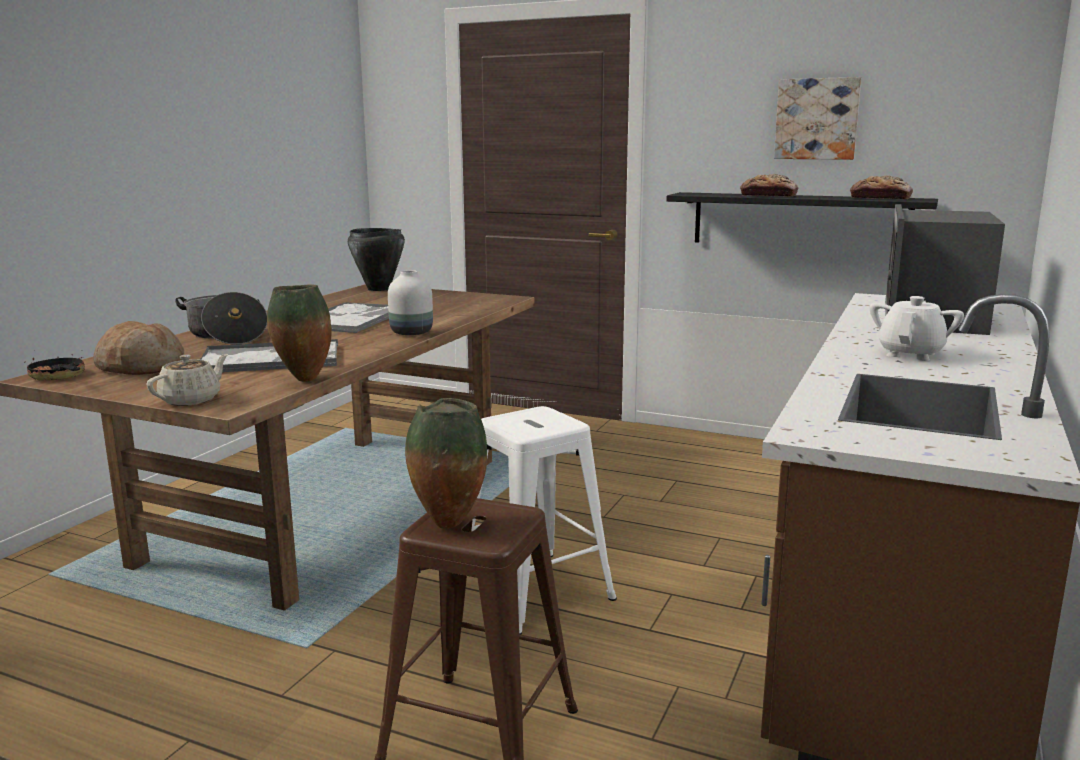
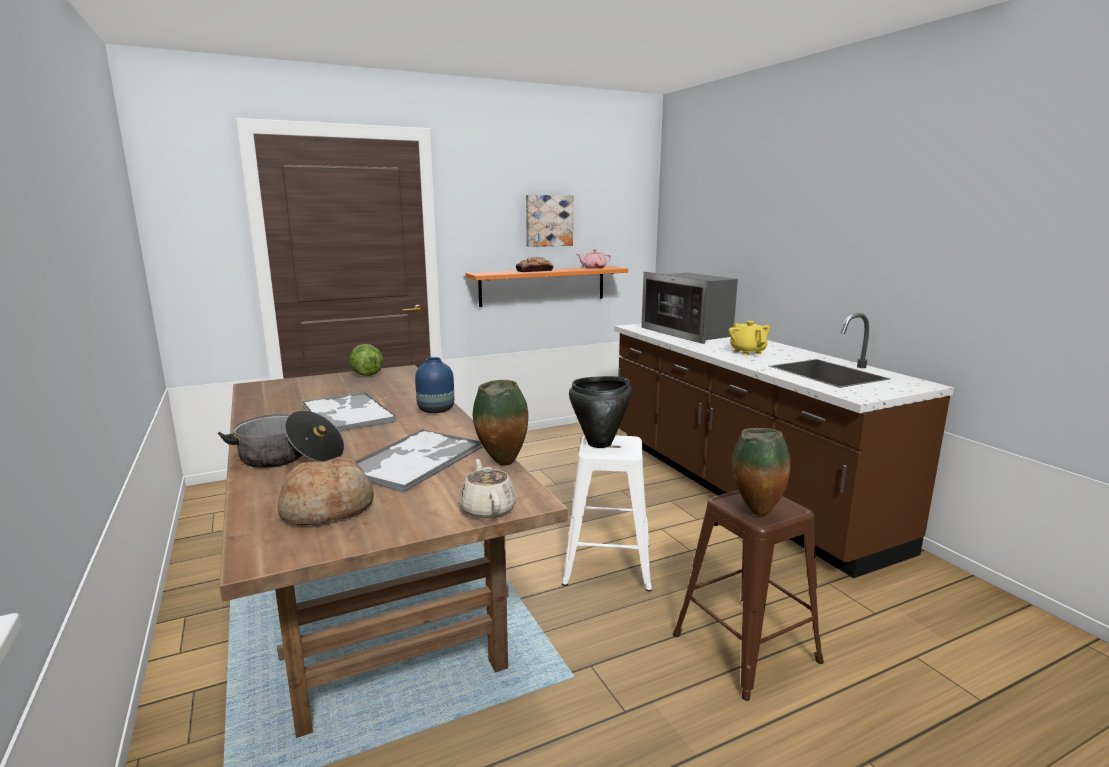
camera: 50 degrees left, 0 degrees up
frying pan [25,350,85,380] -> none
black cooking pot [348,228,405,291] -> black cooking pot moved to [569,376,632,448]
white vase [388,270,433,335] -> blue vase [415,357,454,413]
black shelf [666,192,938,243] -> orange shelf [466,266,628,307]
bread [850,175,913,199] -> pink teapot [577,249,611,269]
white teapot [870,296,964,361] -> yellow teapot [729,321,770,355]
none -> lettuce [350,344,383,376]

